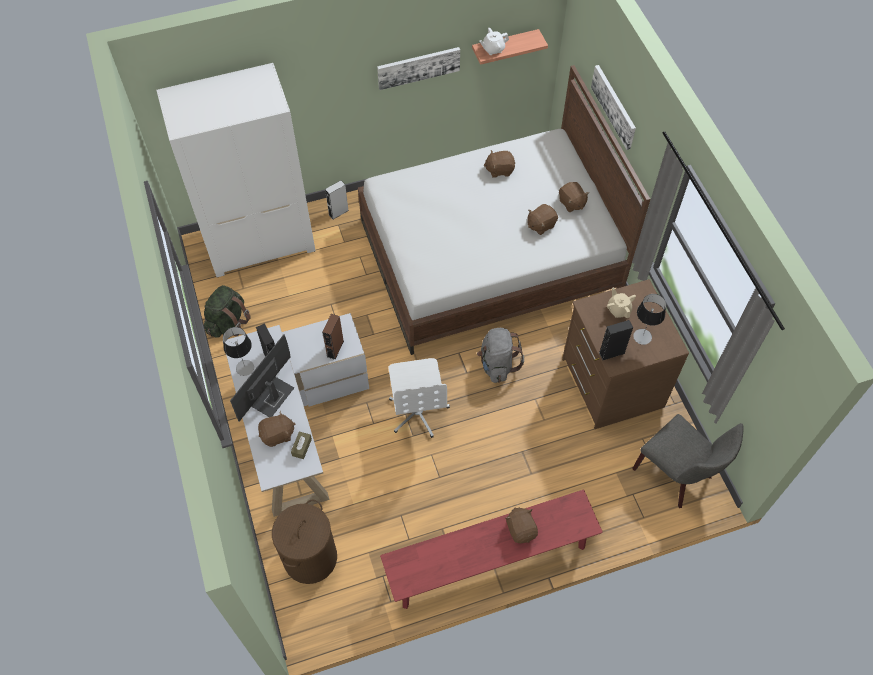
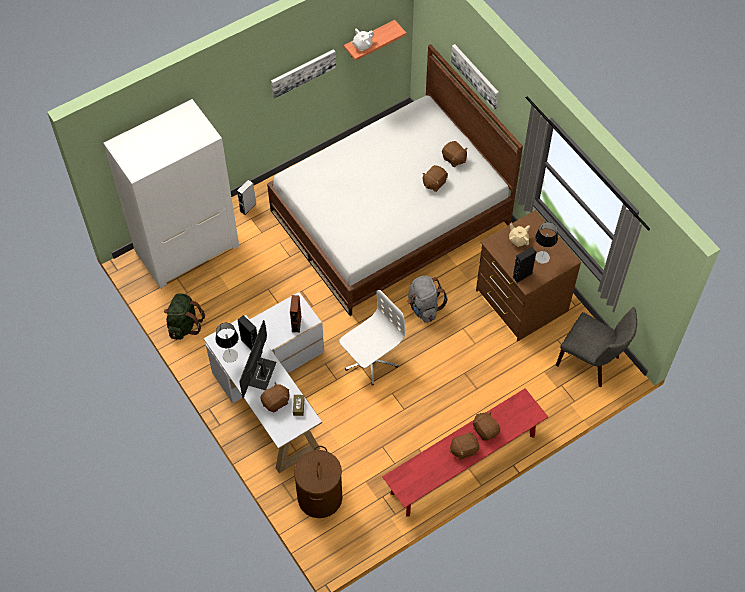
camera: 15 degrees left, 0 degrees up
white office chair [389,358,450,438] -> white office chair turned 105 degrees counterclockwise [339,290,405,385]
brown plush toy [484,150,515,178] -> brown plush toy moved to [449,433,479,460]

